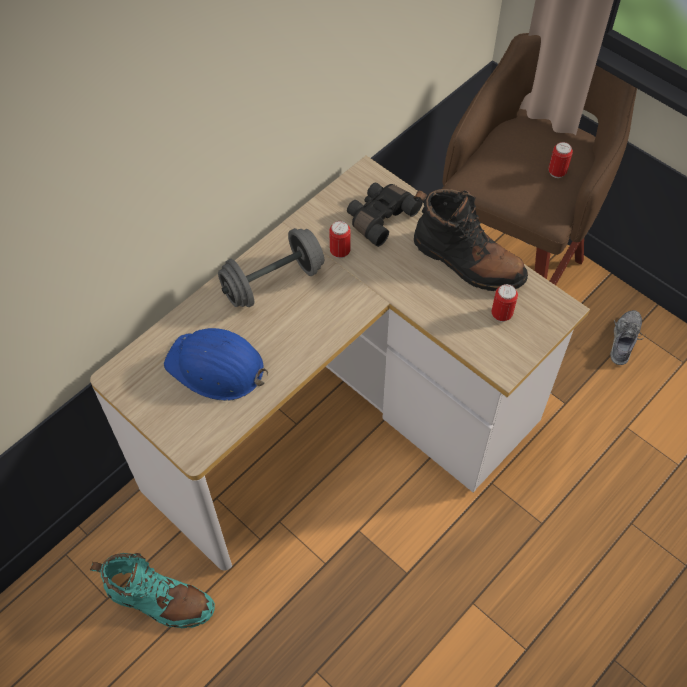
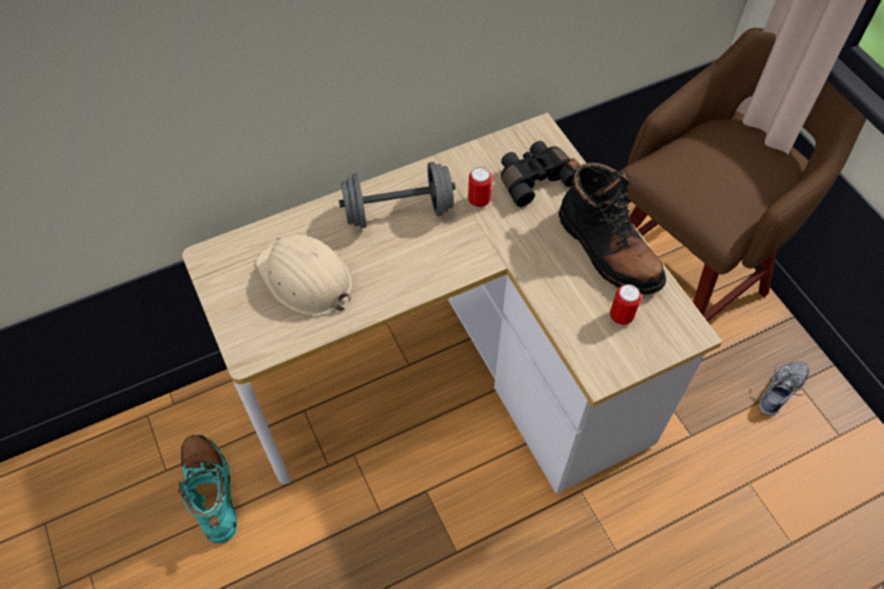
camera: 20 degrees right, 0 degrees up
turquoise boot [90,553,215,628] -> turquoise boot turned 150 degrees counterclockwise [178,434,237,544]
blue hard hat [164,328,268,401] -> beige hard hat [255,235,353,316]
can [548,142,573,178] -> none

